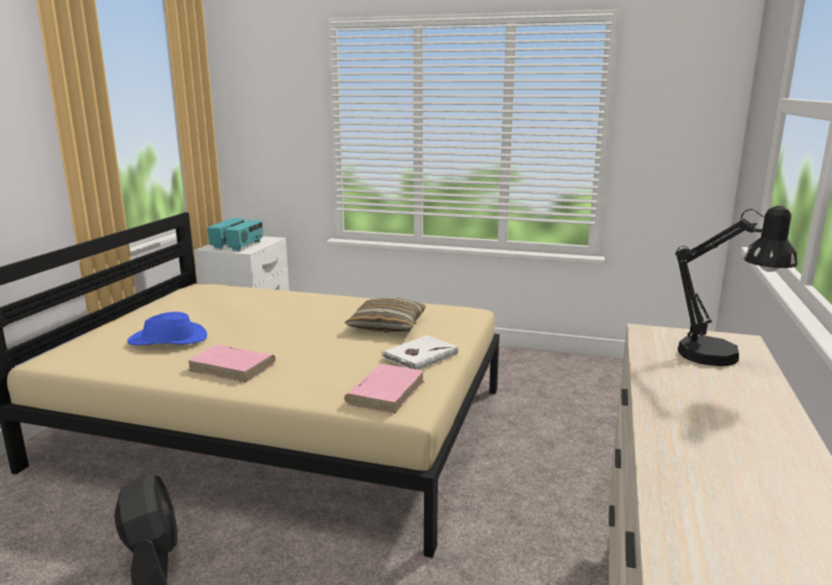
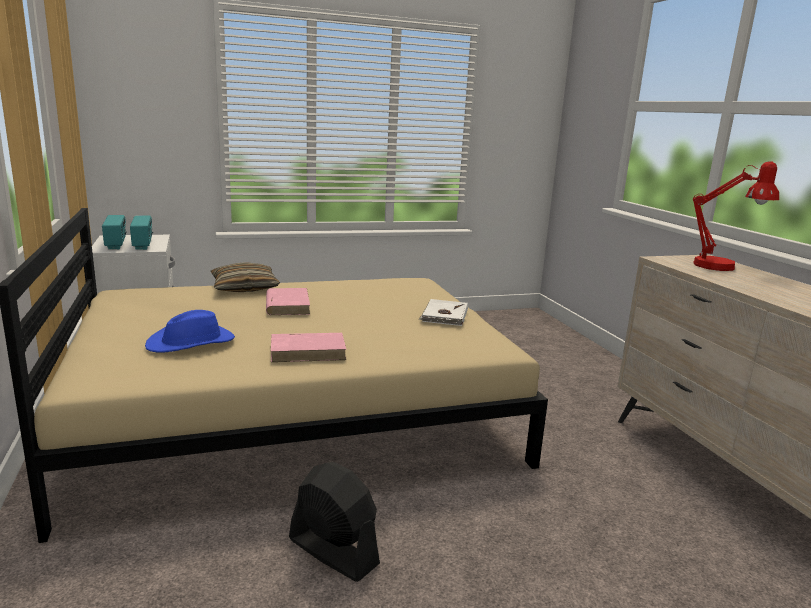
camera: 35 degrees left, 0 degrees up
pillow [344,298,426,333] -> pillow moved to [210,263,280,292]
pink book [344,364,424,414] -> pink book moved to [266,288,310,315]
black table lamp [675,205,798,366] -> red table lamp [693,162,779,271]

